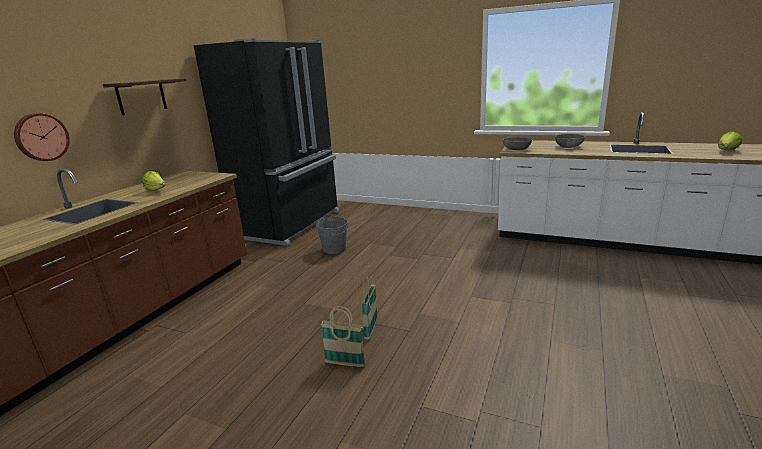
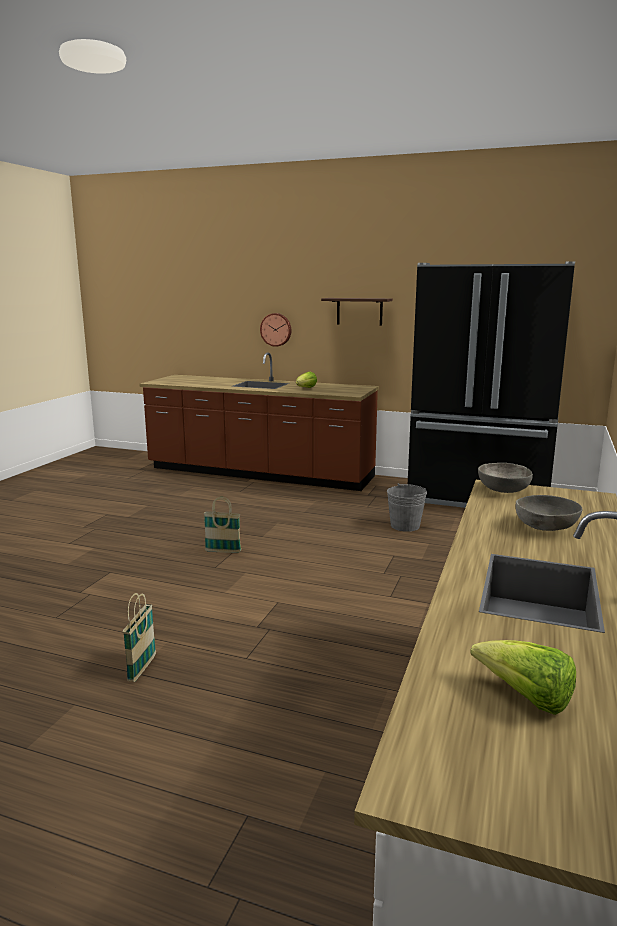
camera: 85 degrees right, 5 degrees down
basket [321,306,366,367] -> basket moved to [123,593,156,682]

